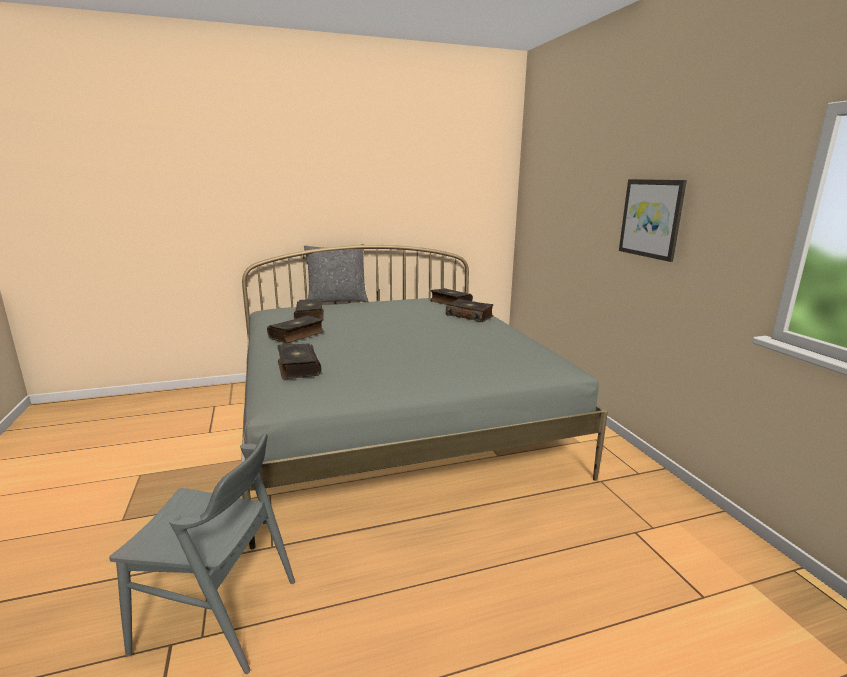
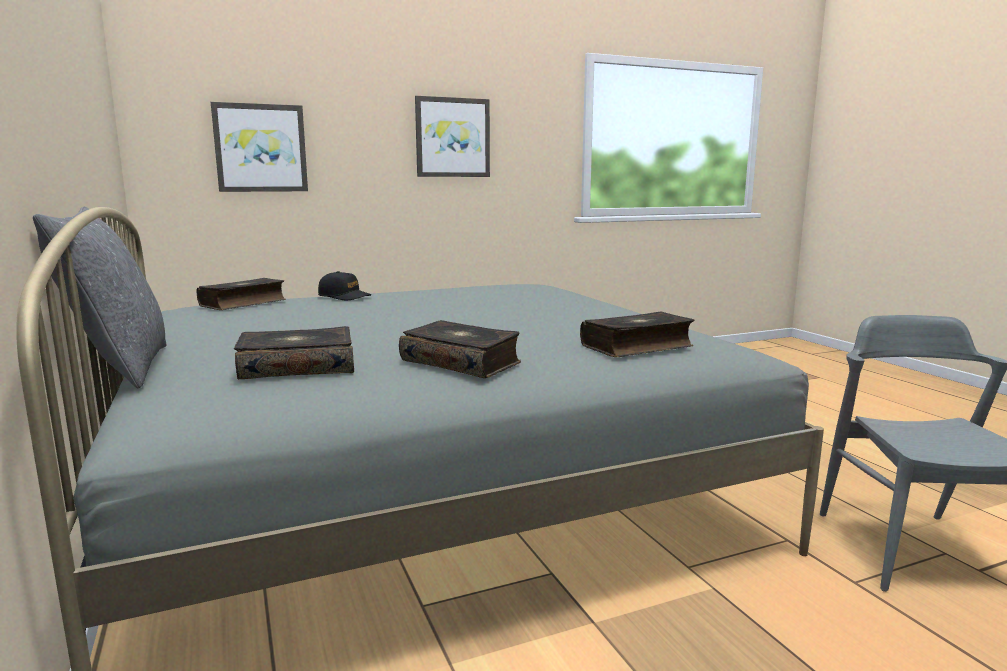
camera: 95 degrees left, 5 degrees down
book [446,299,493,322] -> black cap [318,271,371,300]
none -> picture [211,102,308,192]

